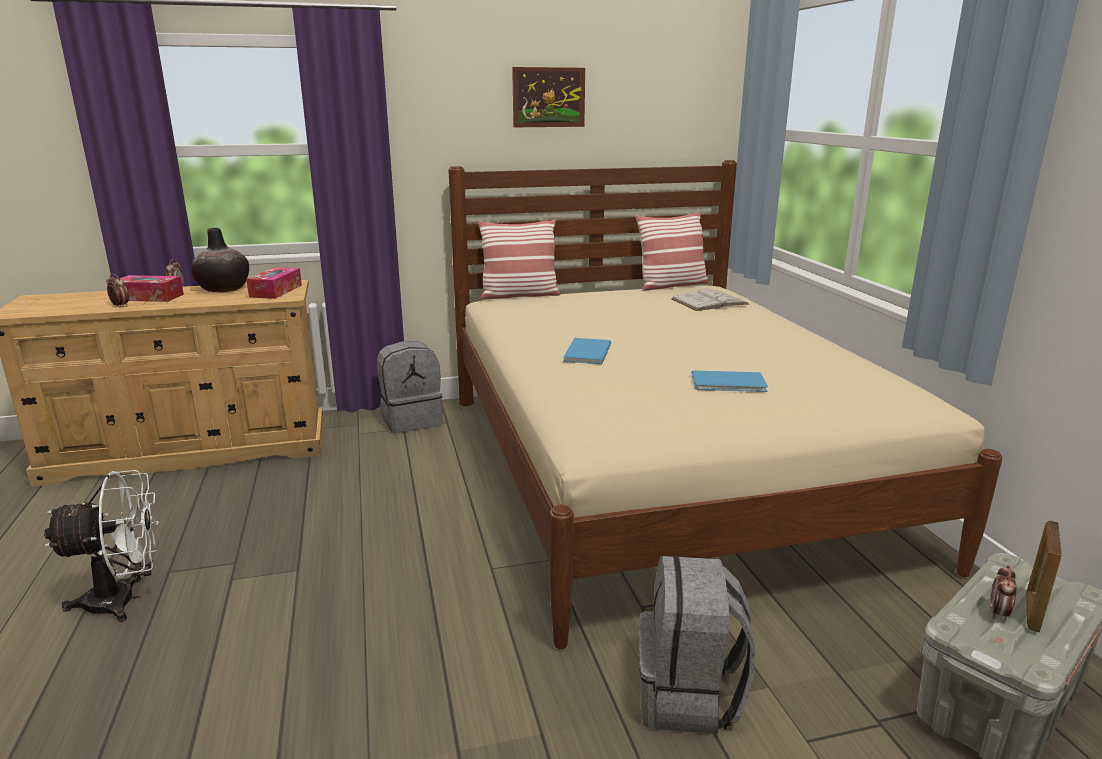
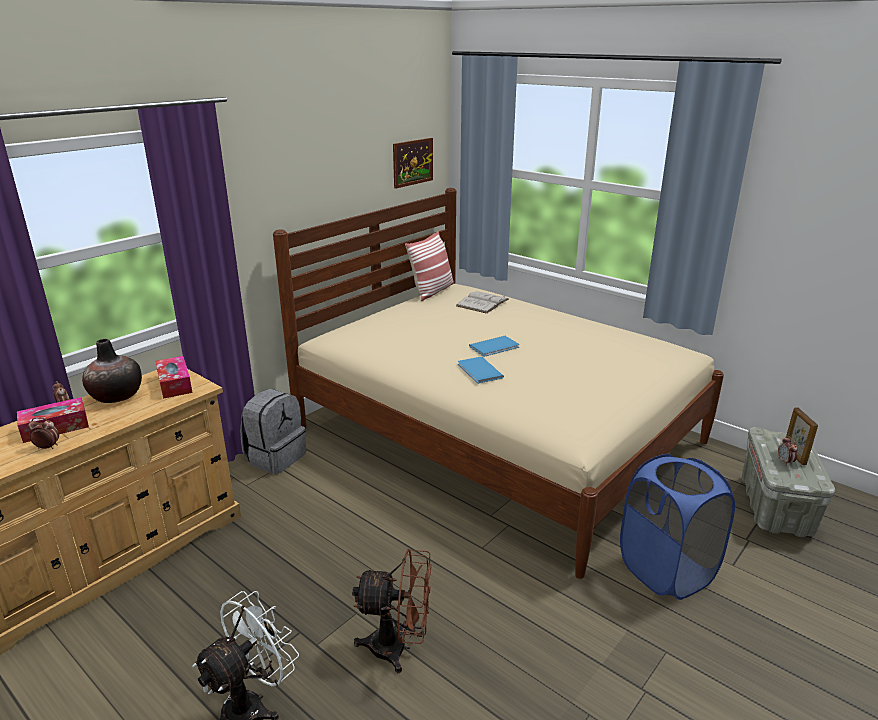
camera: 35 degrees left, 5 degrees up
pillow [478,219,560,300] -> none
picture [512,67,585,127] -> picture moved to [393,138,433,189]
grey backpack [639,556,755,735] -> blue laundry basket [620,454,735,600]
blue book [692,370,768,392] -> blue book moved to [469,336,519,357]
none -> brown fan [352,549,431,673]

